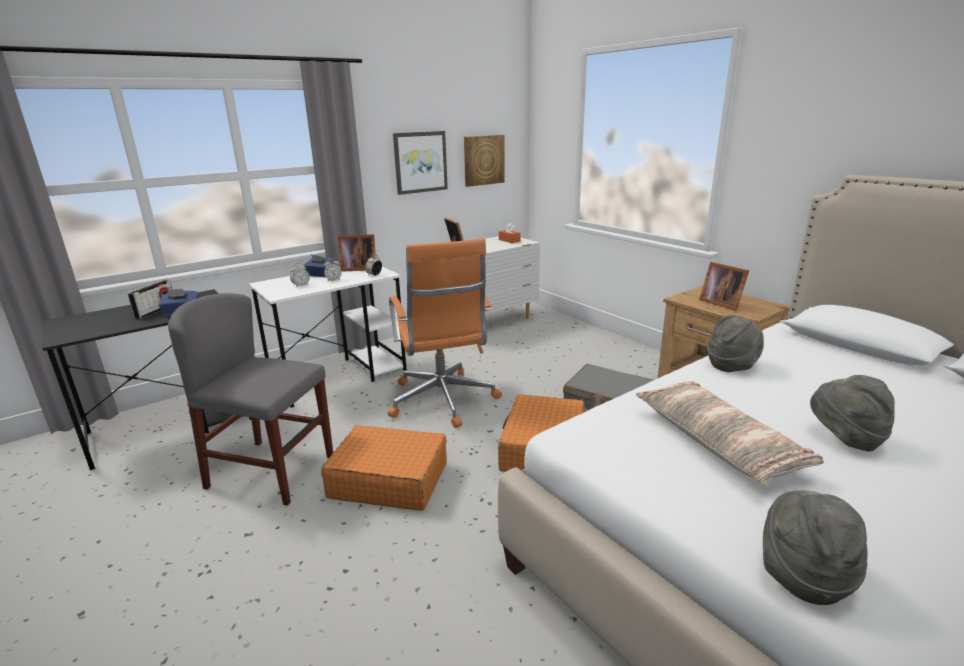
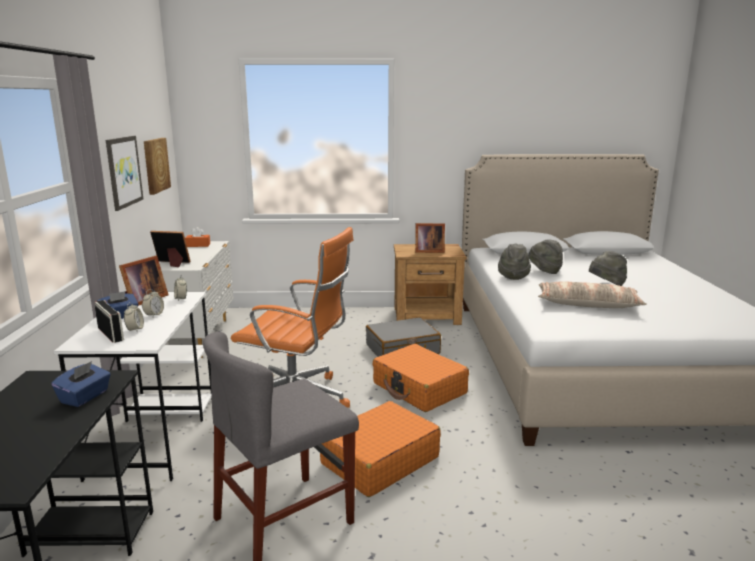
camera: 55 degrees left, 5 degrees down
radio [128,280,172,319] -> radio moved to [95,300,124,343]
grey hat [763,490,868,605] -> grey hat moved to [528,239,563,274]

